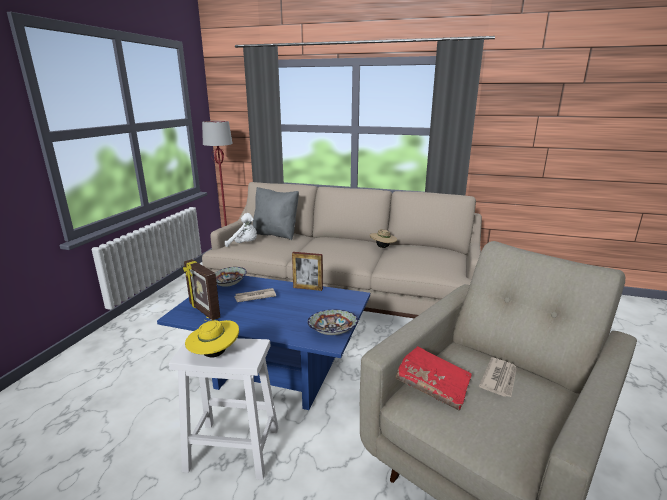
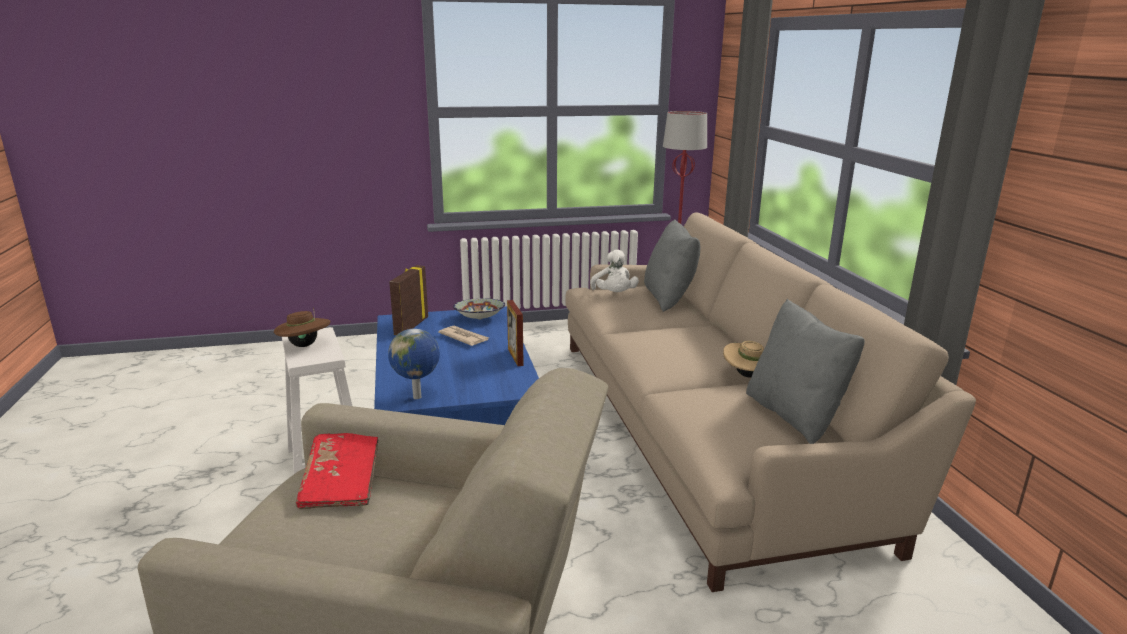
camera: 60 degrees right, 0 degrees up
yellow hat [185,317,239,358] -> brown hat [274,307,330,347]
bowl [308,310,358,335] -> globe [388,329,440,399]
newspaper [479,357,517,397] -> none
none -> grey pillow [746,299,865,444]

